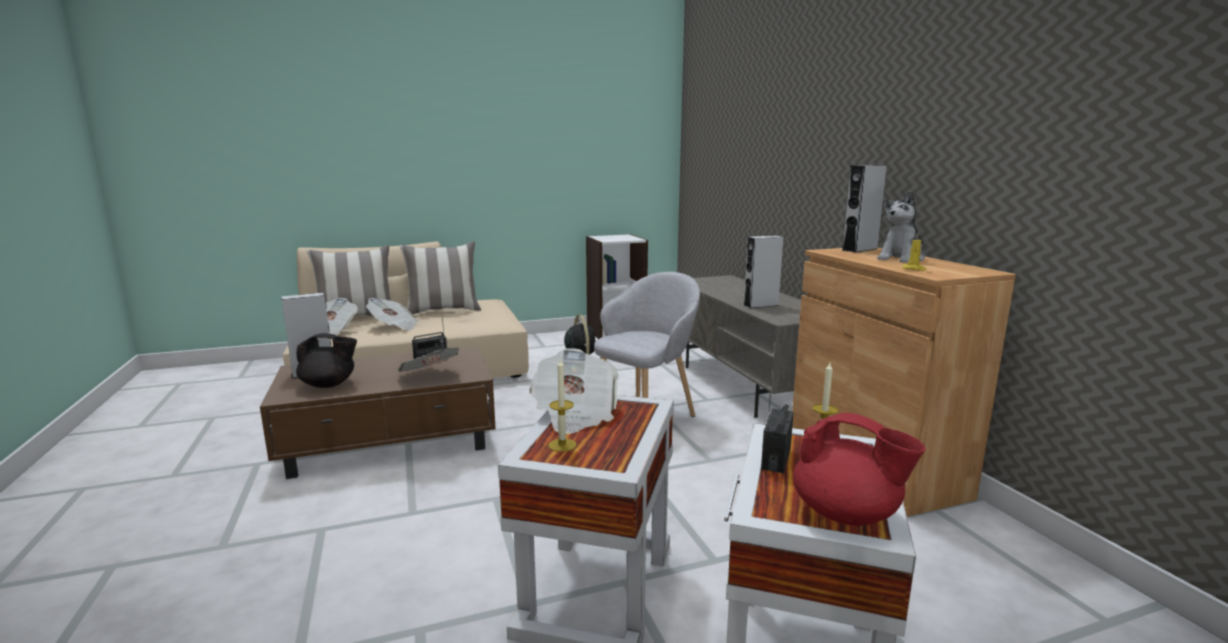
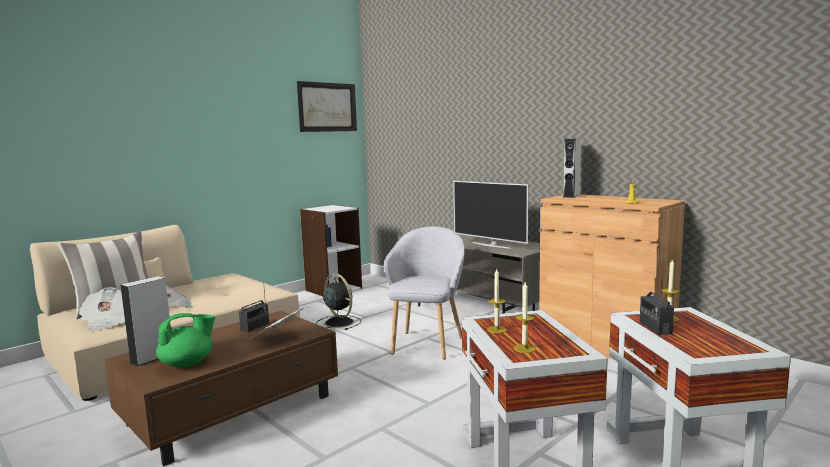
camera: 25 degrees left, 5 degrees down
black teapot [296,333,357,388] -> green teapot [156,313,215,368]
pillow [400,241,481,314] -> none
newspaper [529,348,619,434] -> candle [487,269,507,333]
grey speaker [743,235,783,308] -> television [453,181,529,249]
red teapot [793,413,926,526] -> none
plush toy [877,191,925,263] -> none
none -> picture [297,81,357,132]

